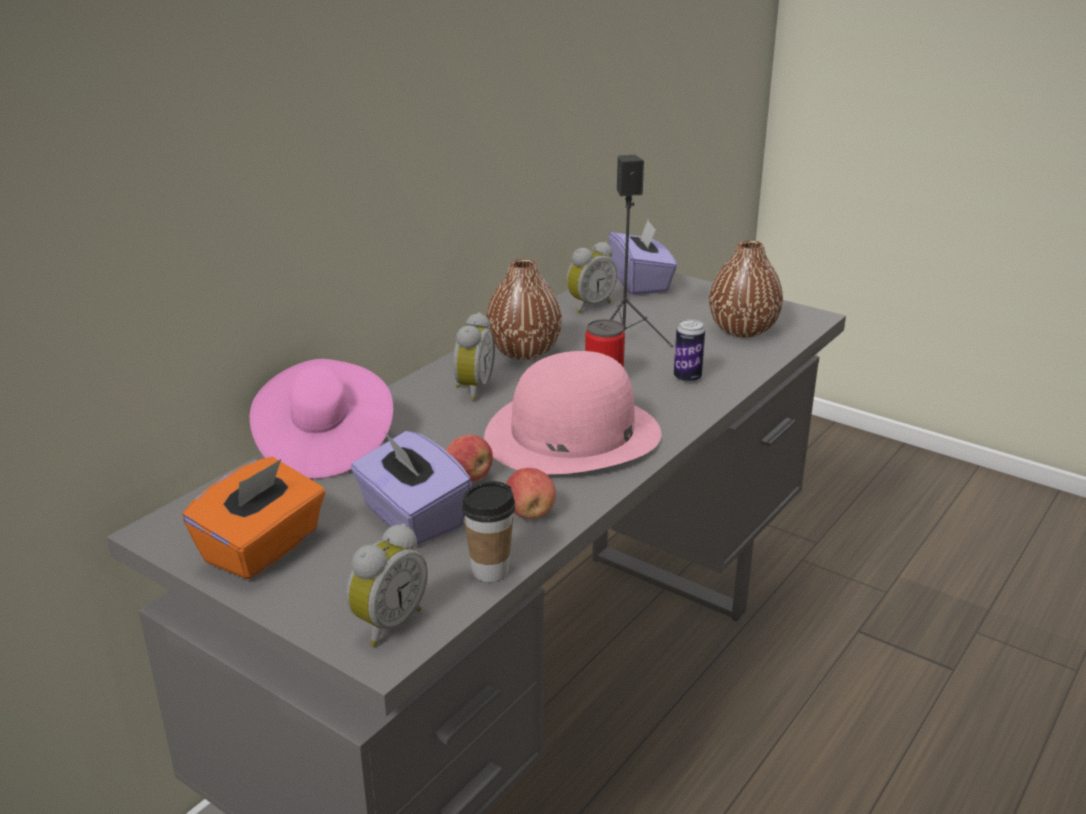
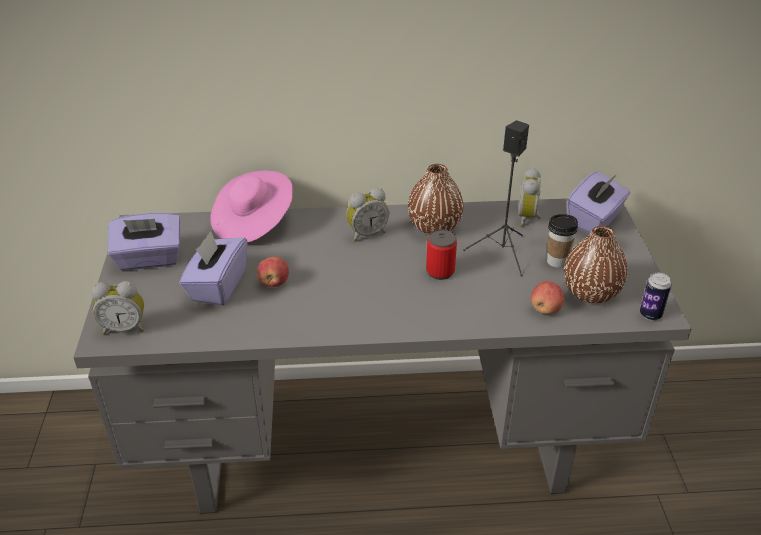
camera: 50 degrees right, 10 degrees up
orange tissue box [182,457,325,580] -> purple tissue box [108,213,180,270]
cup [462,481,515,582] -> cup moved to [547,214,578,268]
pink hat [484,351,662,474] -> none
apple [506,468,556,519] -> apple moved to [531,281,565,314]
alarm clock [566,242,617,313] -> alarm clock turned 90 degrees clockwise [518,167,541,226]
can [674,319,705,383] -> can moved to [640,273,672,320]

